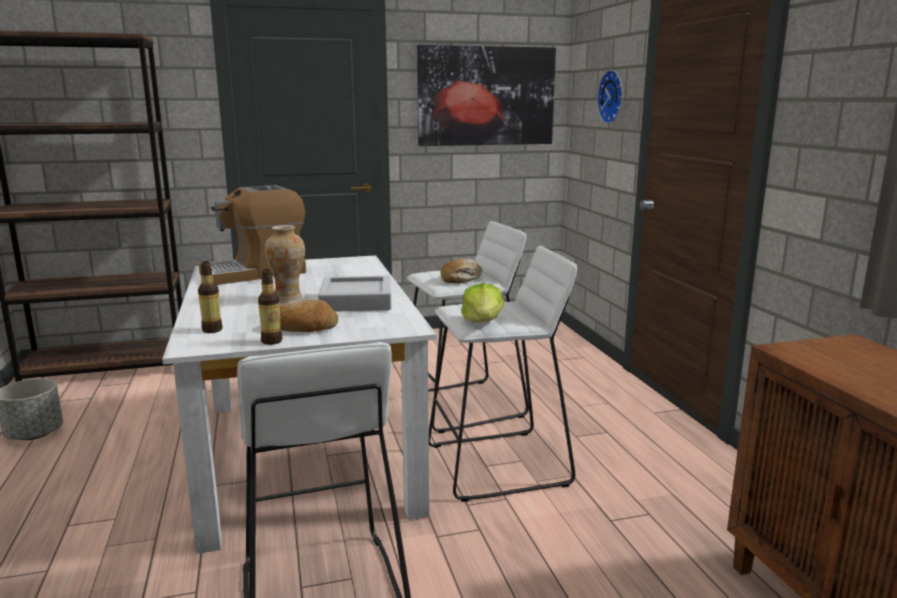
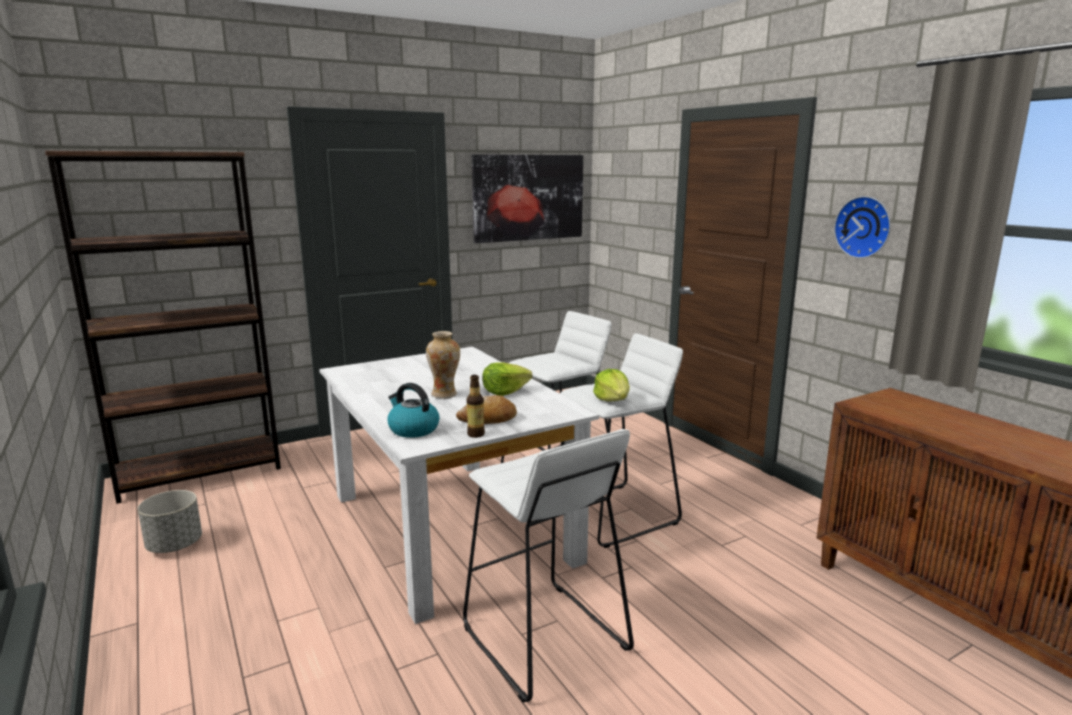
camera: 15 degrees left, 0 degrees up
bottle [198,261,223,333] -> kettle [387,383,440,438]
coffee machine [199,185,306,285] -> none
grey tray [318,276,391,312] -> lettuce [482,363,532,396]
bread [440,259,482,283] -> none
wall clock [597,70,623,124] -> wall clock moved to [834,196,891,259]

